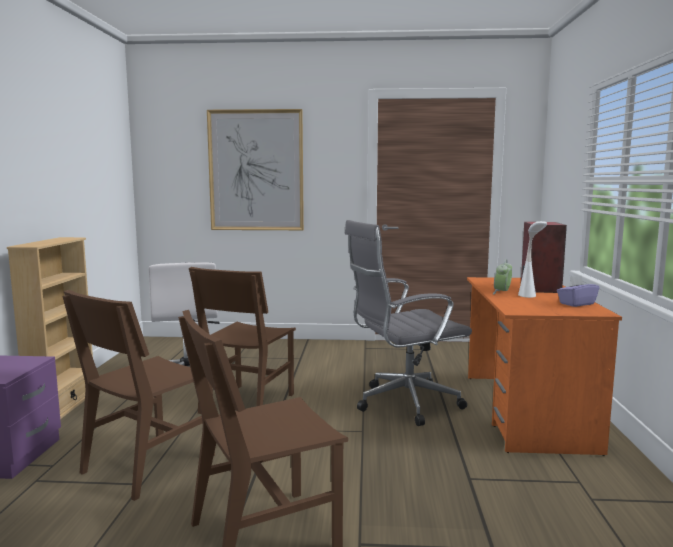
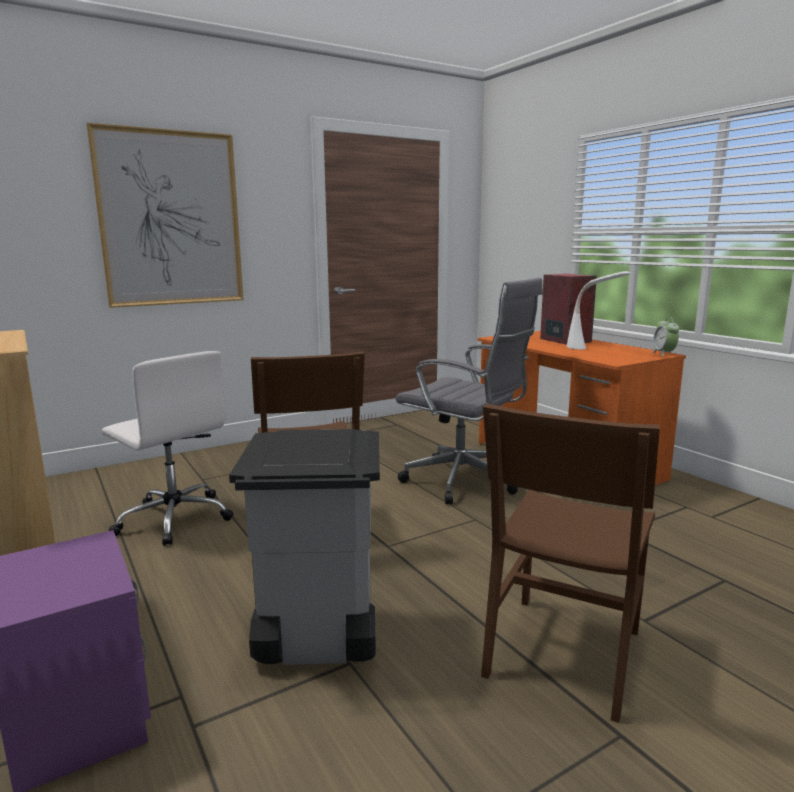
camera: 35 degrees left, 5 degrees up
brown chair [62,290,215,501] -> grey trash can [229,429,380,665]
grey office chair [345,220,472,426] -> grey office chair turned 90 degrees counterclockwise [395,278,543,504]
alarm clock [493,259,512,294] -> alarm clock moved to [653,317,679,356]
purple tissue box [557,276,599,307] -> none

